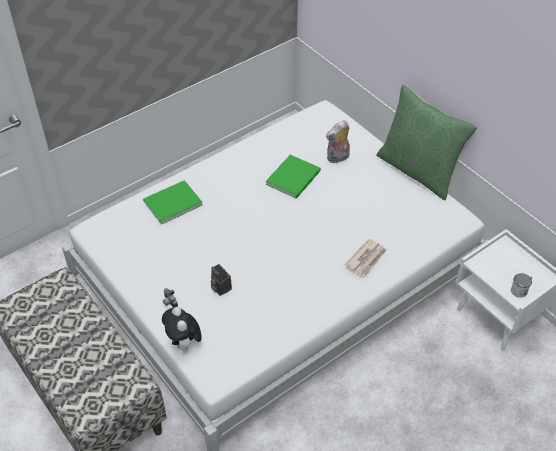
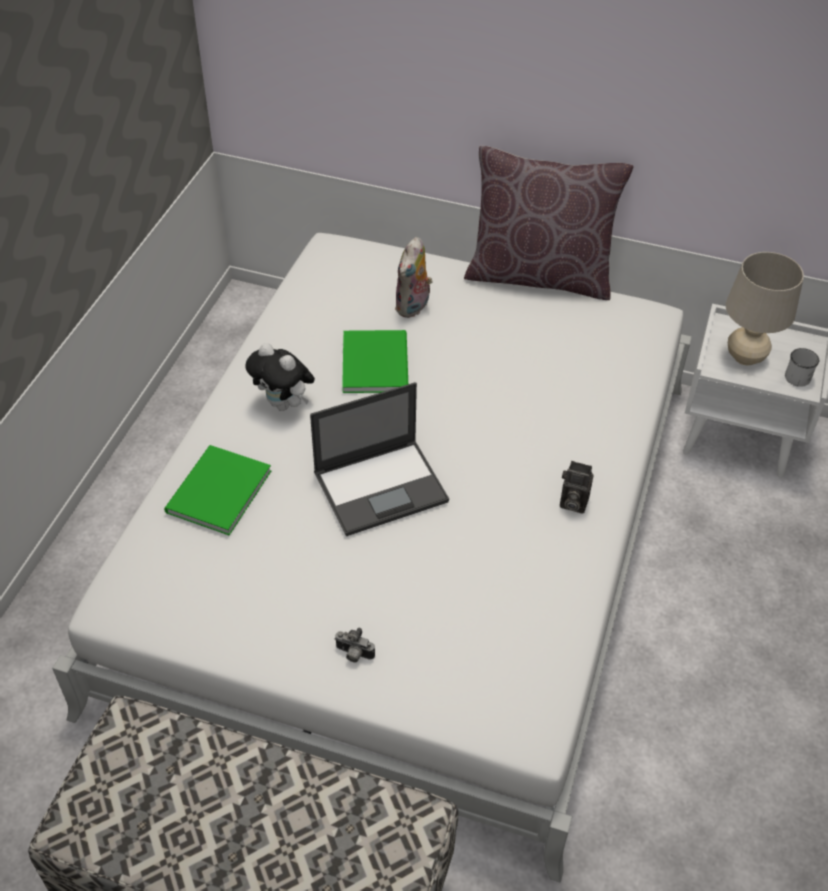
camera: 35 degrees left, 0 degrees up
plush toy [162,307,202,351] -> plush toy moved to [245,343,315,411]
camera [211,264,232,296] -> camera moved to [560,461,594,514]
newspaper [345,239,387,276] -> none
green pillow [376,85,477,200] -> brown pillow [464,146,633,300]
none -> laptop [310,382,449,536]
none -> beige table lamp [726,252,804,365]

